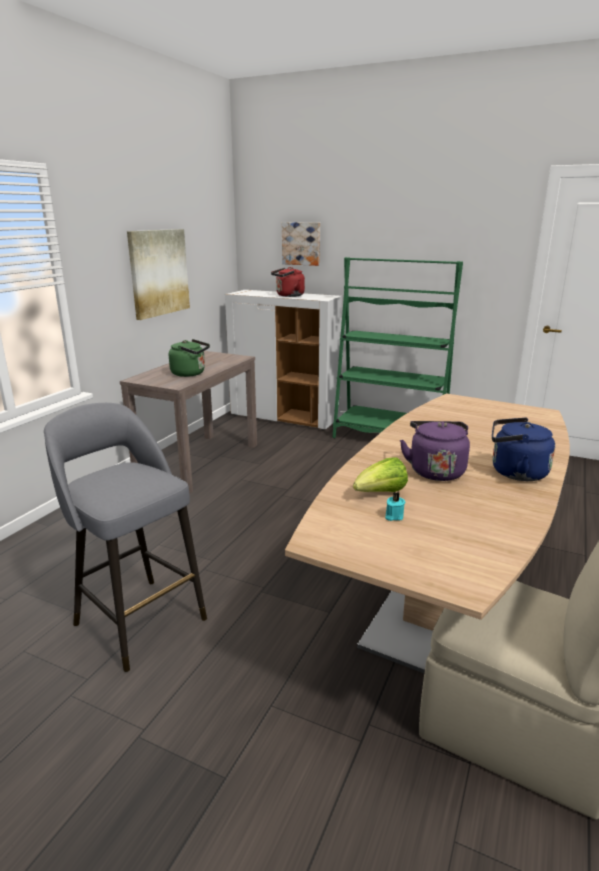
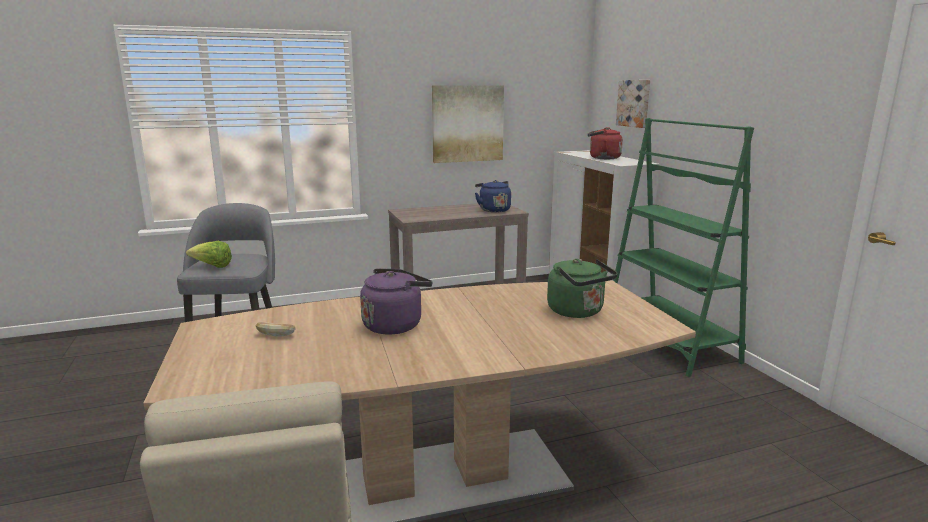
camera: 45 degrees right, 5 degrees down
green kettle [169,339,210,377] -> green kettle moved to [547,259,618,318]
lettuce [353,457,408,492] -> lettuce moved to [186,241,232,268]
turquoise candle [385,492,405,521] -> bread [255,322,296,337]
blue kettle [492,418,555,481] -> blue kettle moved to [475,180,511,213]

